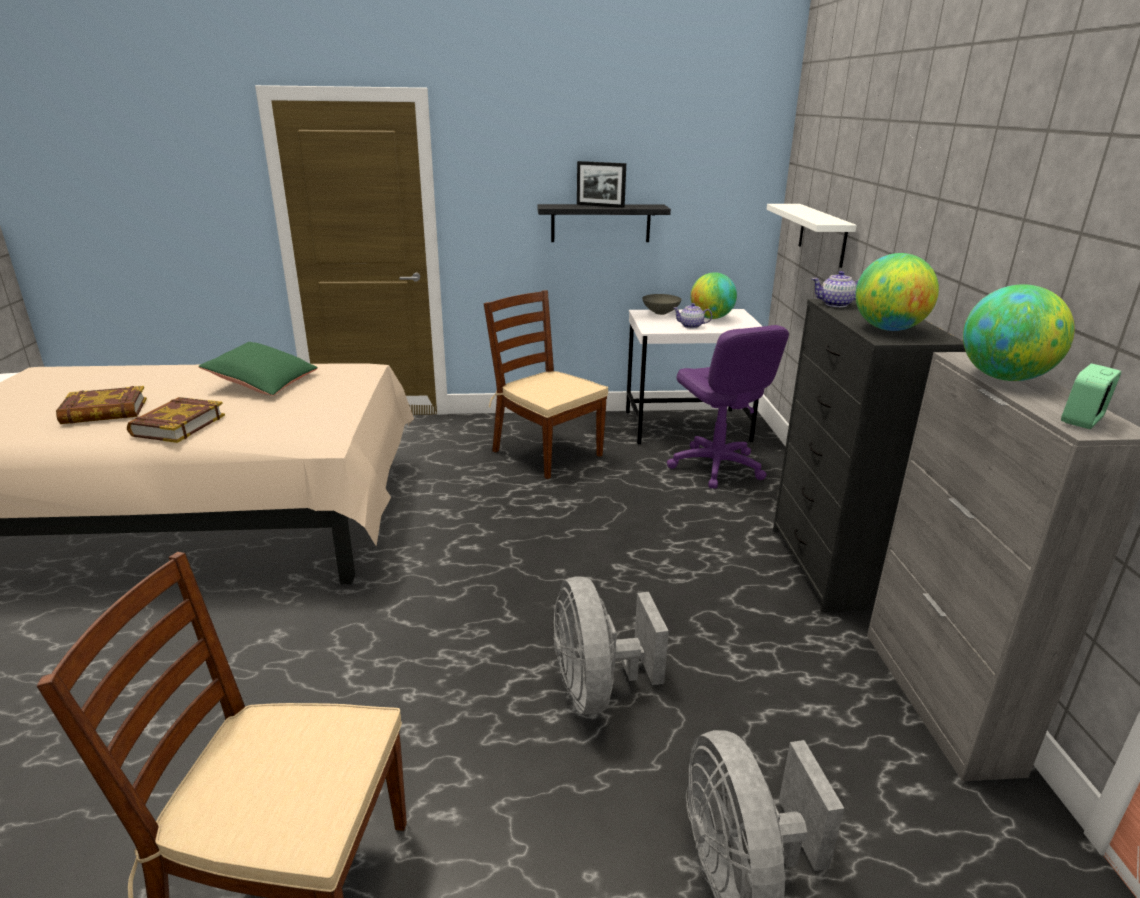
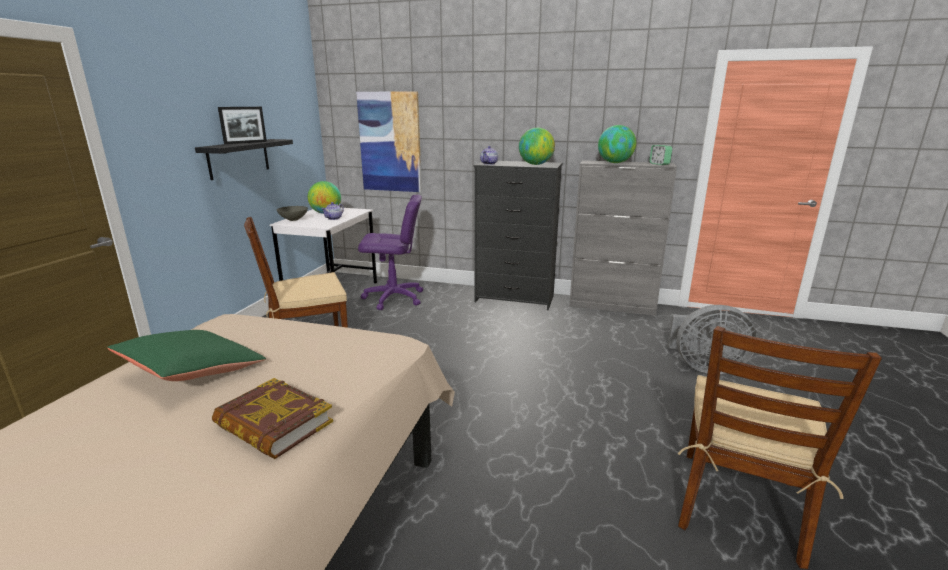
camera: 70 degrees left, 5 degrees down
book [56,386,147,424] -> none
grey fan [554,577,669,714] -> none
white shelf [766,204,857,268] -> picture [356,91,422,192]

